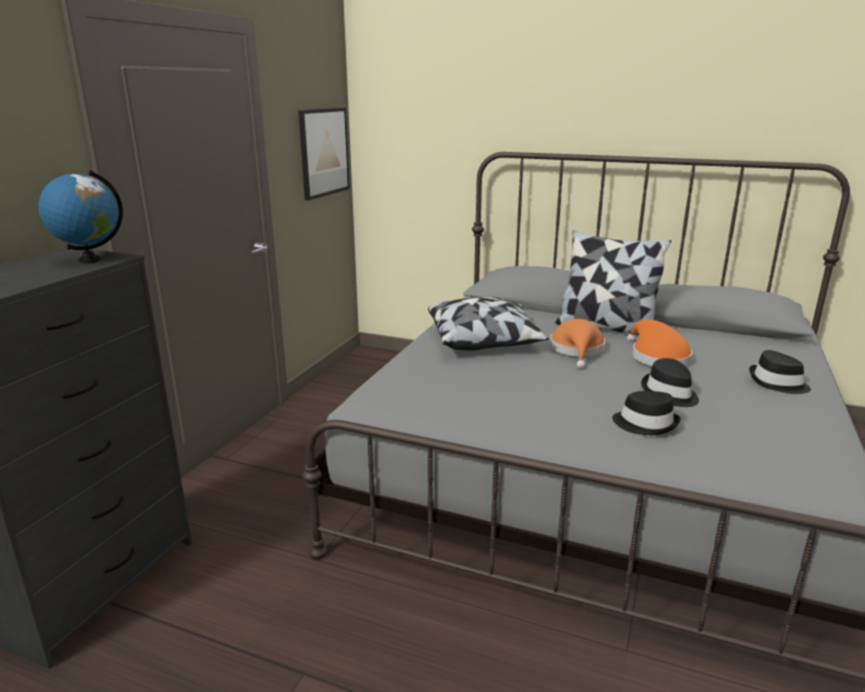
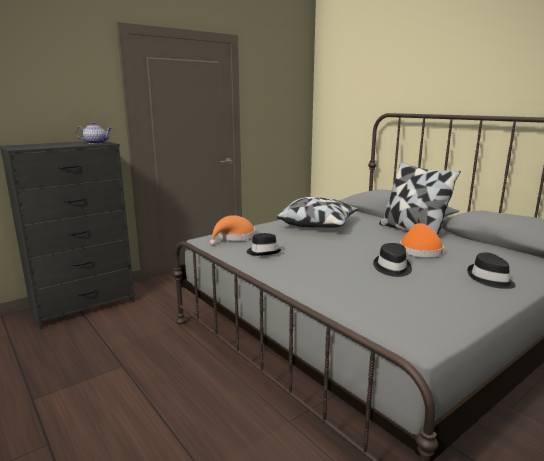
camera: 30 degrees right, 5 degrees down
globe [39,170,123,263] -> teapot [75,122,112,144]
picture [298,108,350,201] -> none
orange hat [550,319,605,369] -> orange hat moved to [210,215,255,245]
black hat [612,391,681,435] -> black hat moved to [247,233,281,256]

